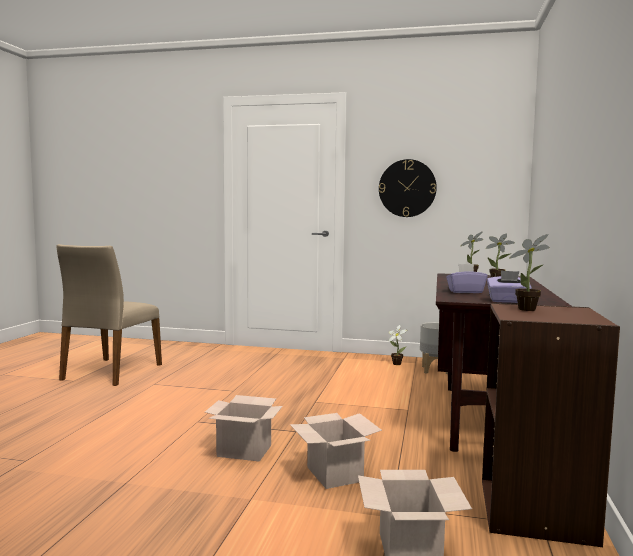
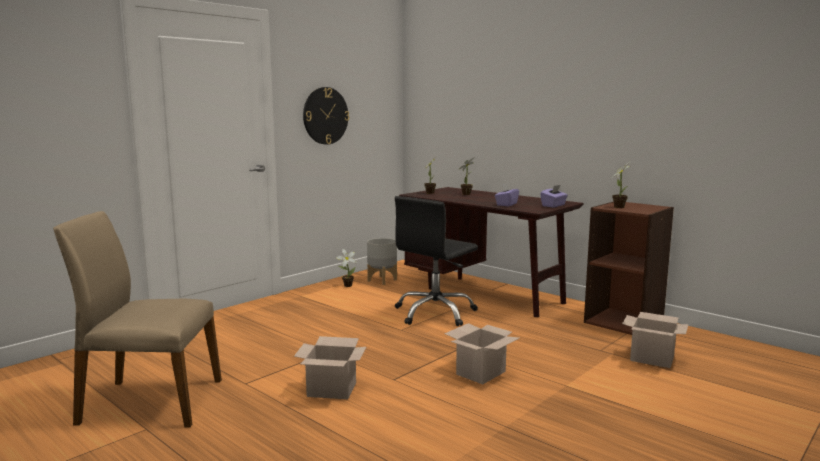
camera: 60 degrees left, 5 degrees up
beige chair [57,244,162,386] -> beige chair turned 135 degrees clockwise [53,211,222,427]
cardboard box [290,413,382,489] -> cardboard box moved to [294,336,366,399]
none -> black office chair [395,196,478,326]

